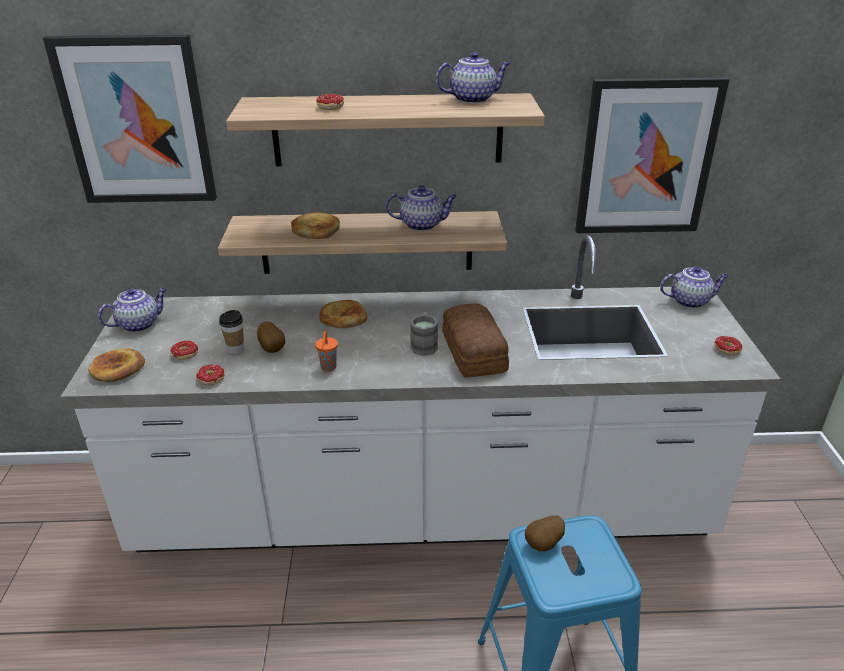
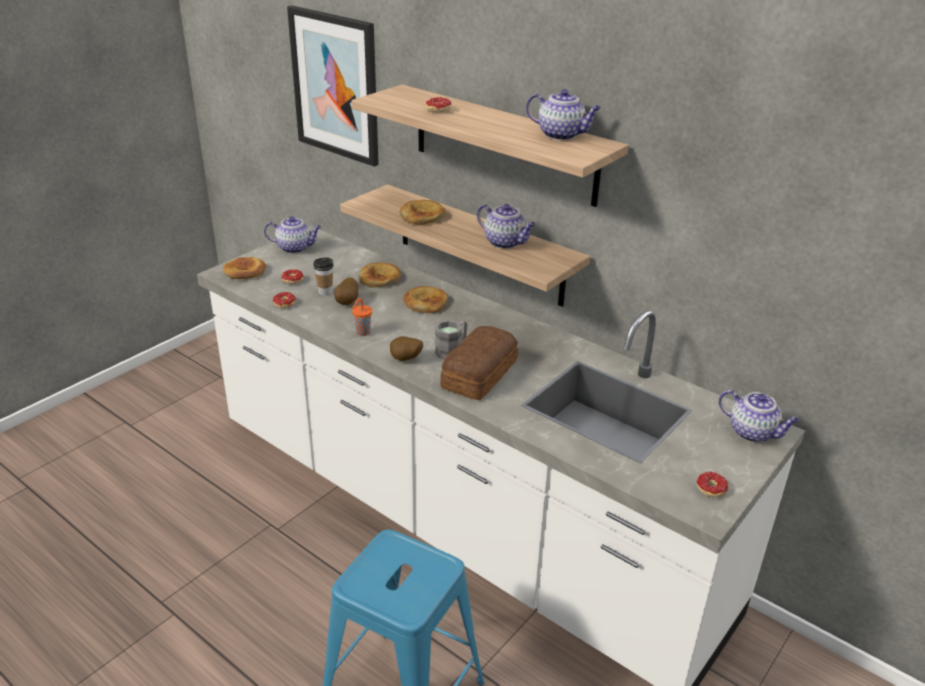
camera: 40 degrees right, 0 degrees up
potato [525,516,565,551] -> potato moved to [390,336,423,361]
picture [575,77,729,233] -> none
none -> bread [359,263,401,287]

